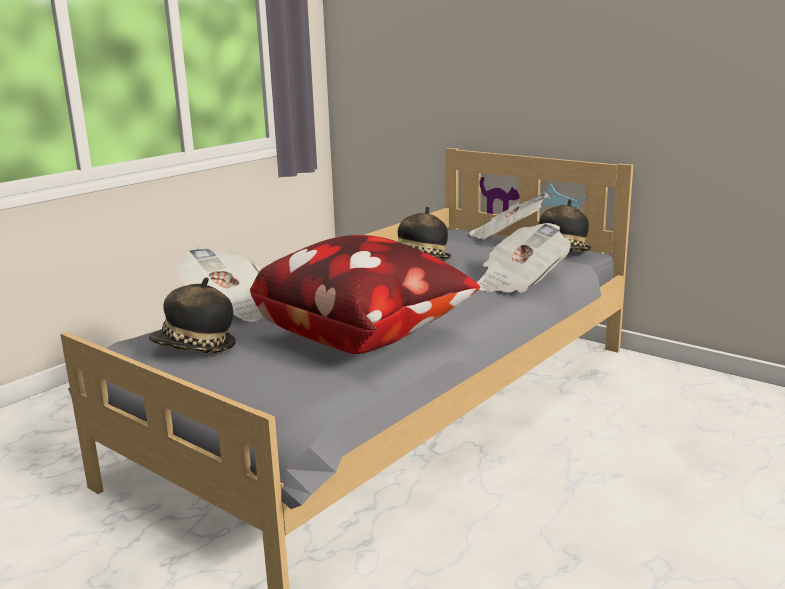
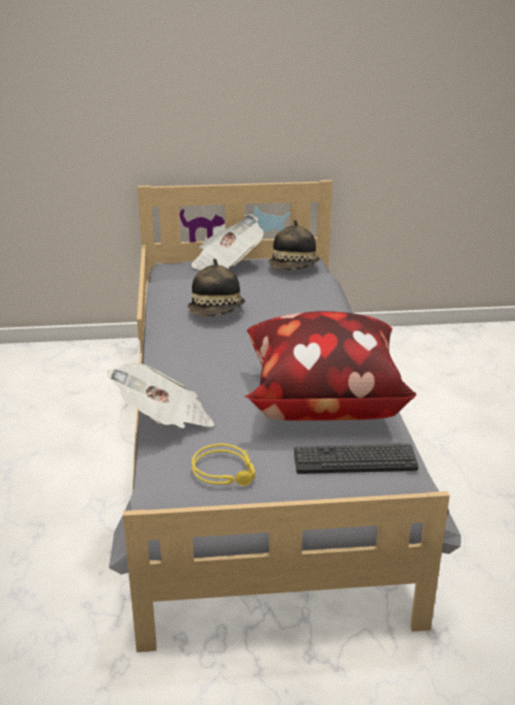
camera: 45 degrees left, 10 degrees up
hat [149,277,236,353] -> yellow headphones [192,443,255,486]
newspaper [477,223,571,293] -> none
none -> keyboard [294,444,418,474]

